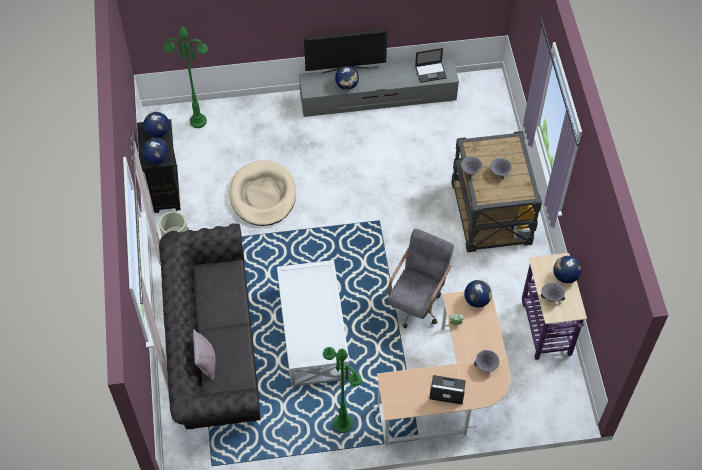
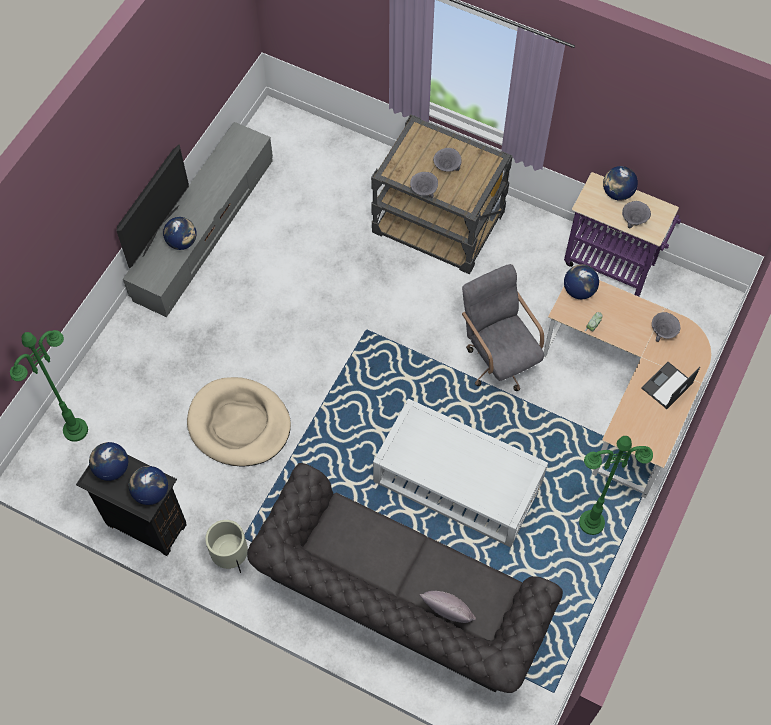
camera: 55 degrees left, 5 degrees up
laptop [415,48,447,83] -> none

